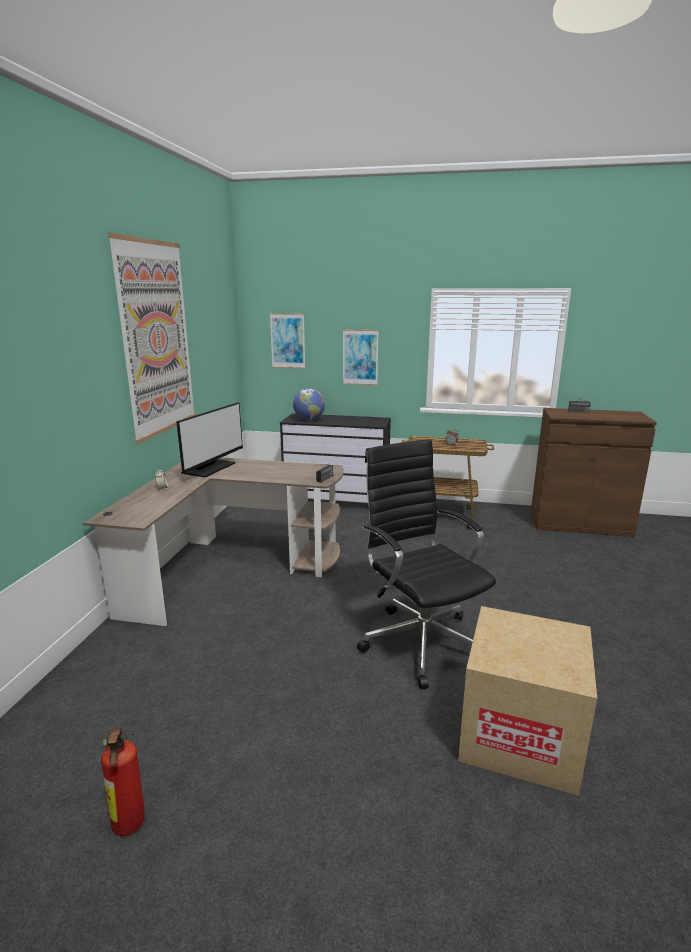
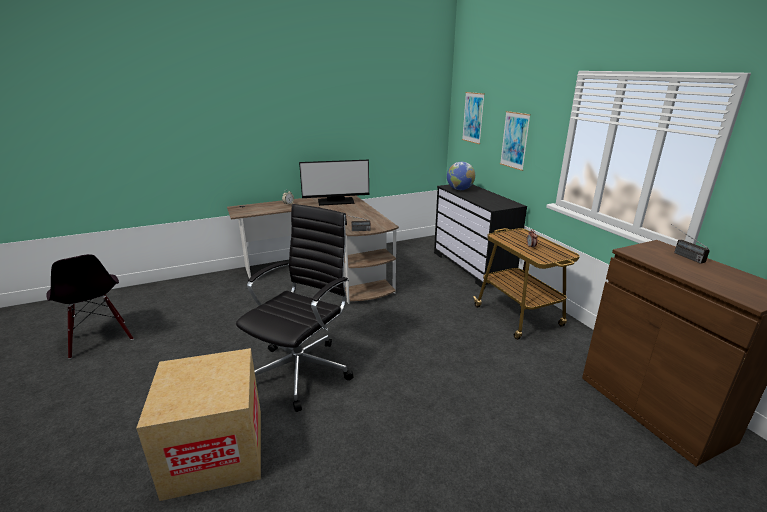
camera: 55 degrees right, 5 degrees up
fire extinguisher [101,728,145,836] -> black chair [46,254,133,359]
picture [107,233,195,444] -> none

